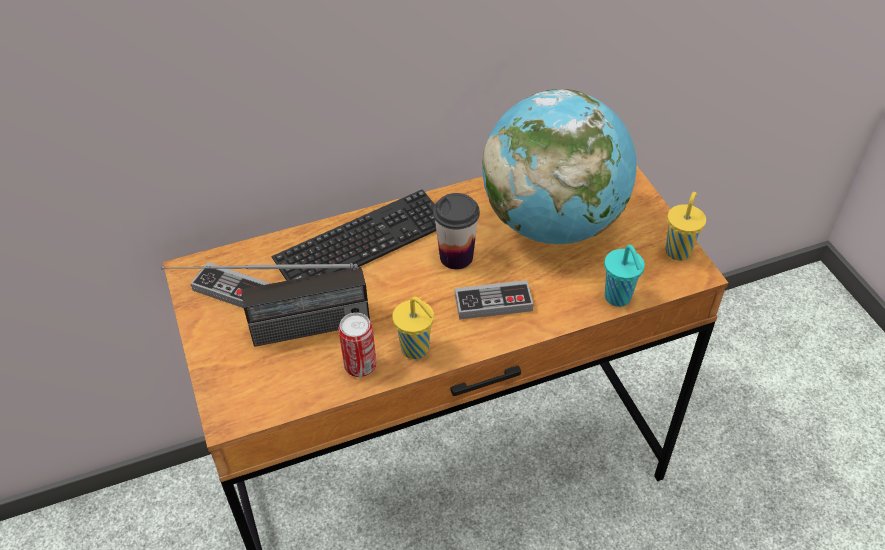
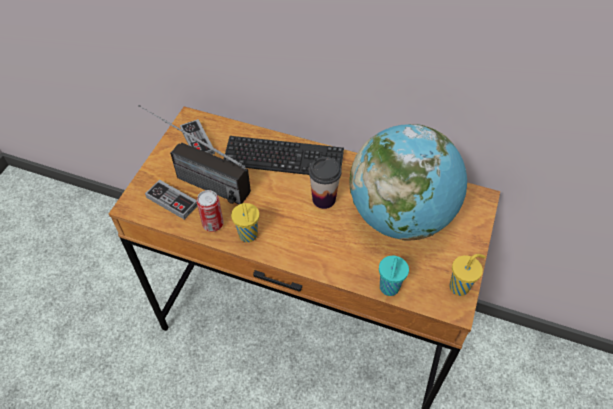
camera: 40 degrees right, 5 degrees up
game controller [455,280,533,320] -> game controller moved to [145,180,197,220]

